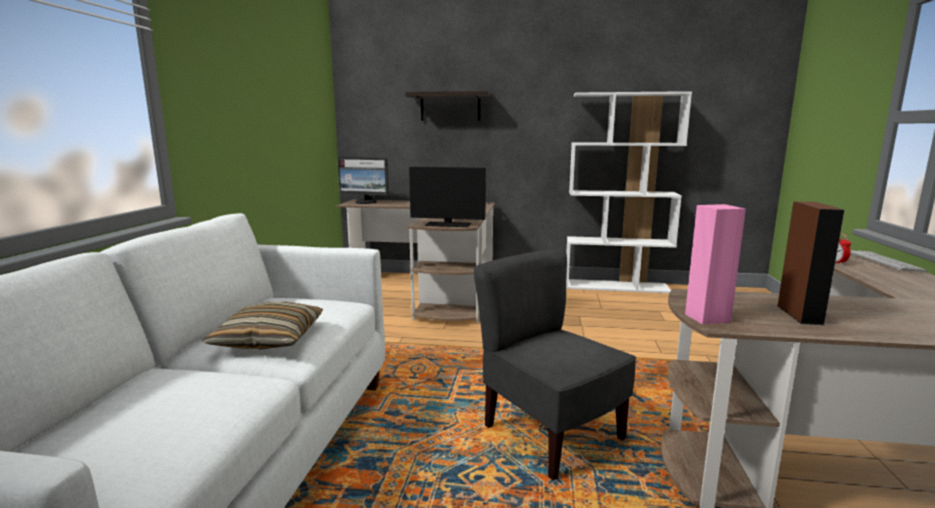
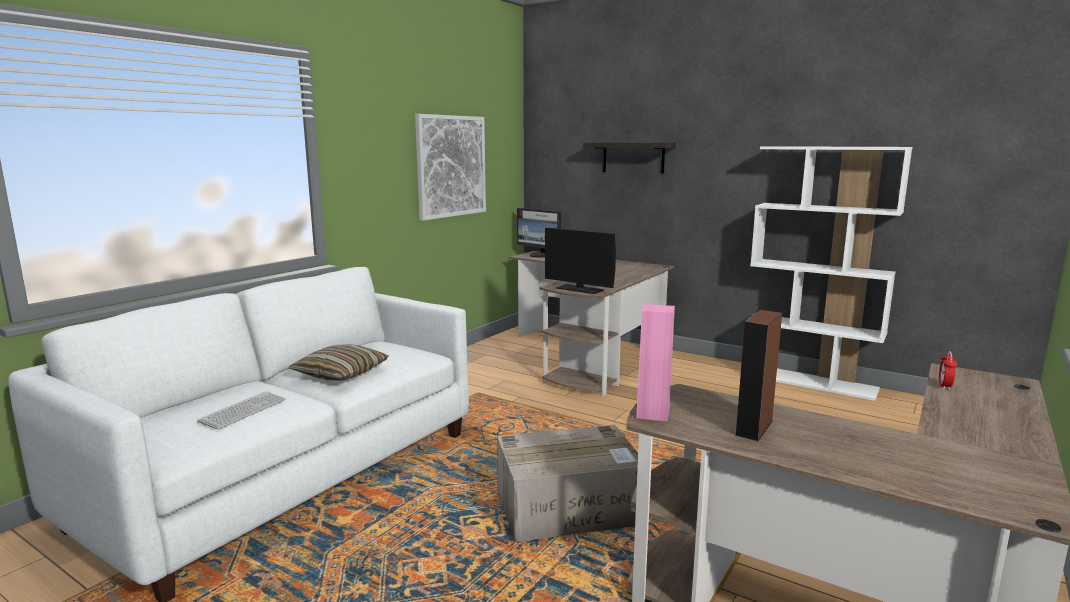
camera: 25 degrees right, 0 degrees up
grey chair [474,250,636,481] -> cardboard box [497,425,638,542]
keyboard [850,250,928,272] -> keyboard moved to [197,391,285,430]
none -> picture [415,114,486,221]

